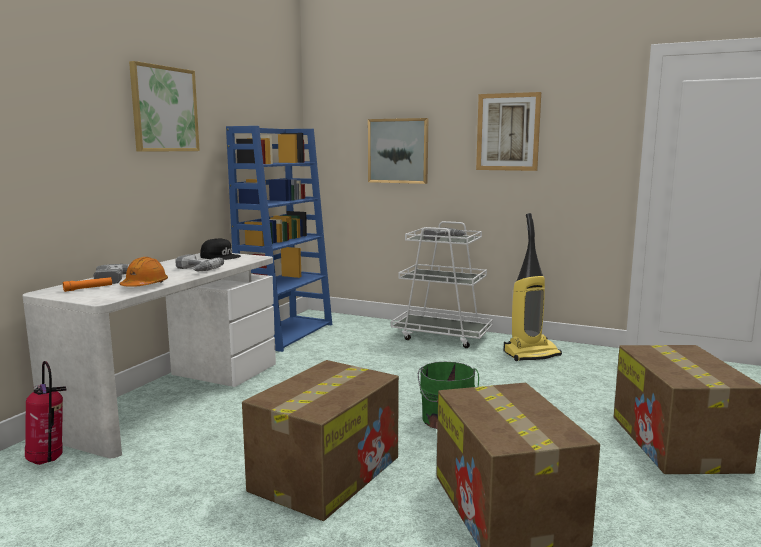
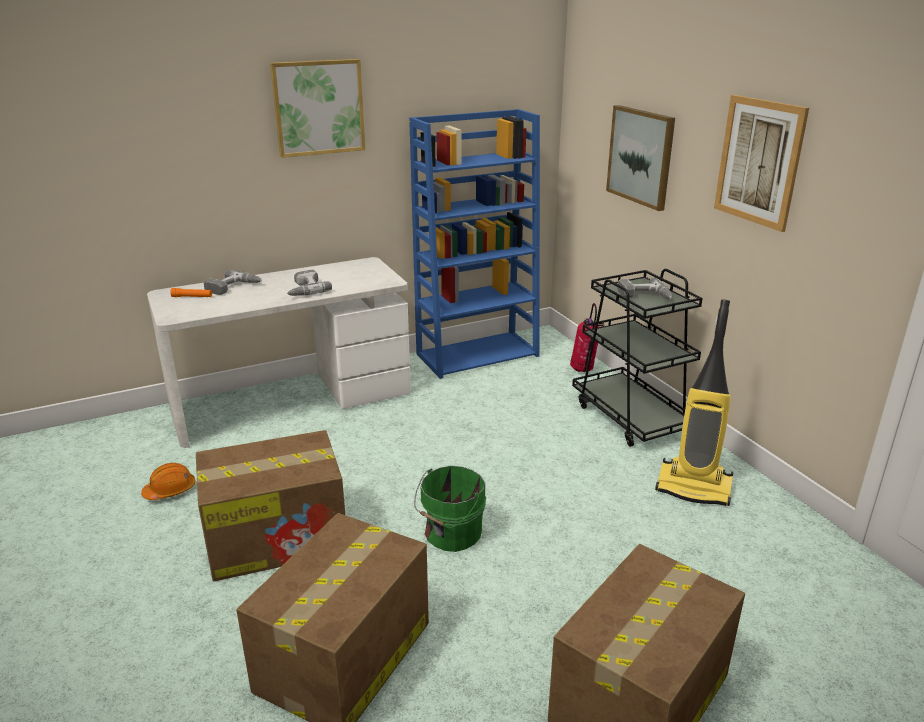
camera: 40 degrees right, 15 degrees up
fire extinguisher [25,361,66,465] -> fire extinguisher moved to [570,303,604,372]
orange hard hat [120,257,168,287] -> orange hard hat moved to [141,463,196,500]
black cap [200,238,241,260] -> none
white cart [391,221,493,348] -> black cart [572,269,703,447]

